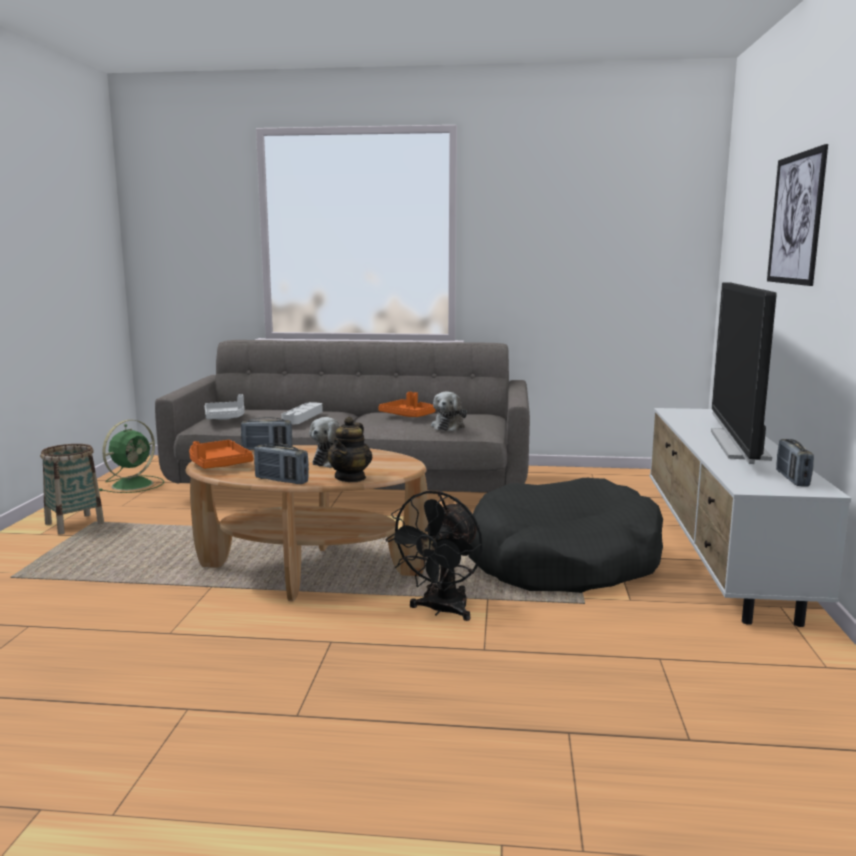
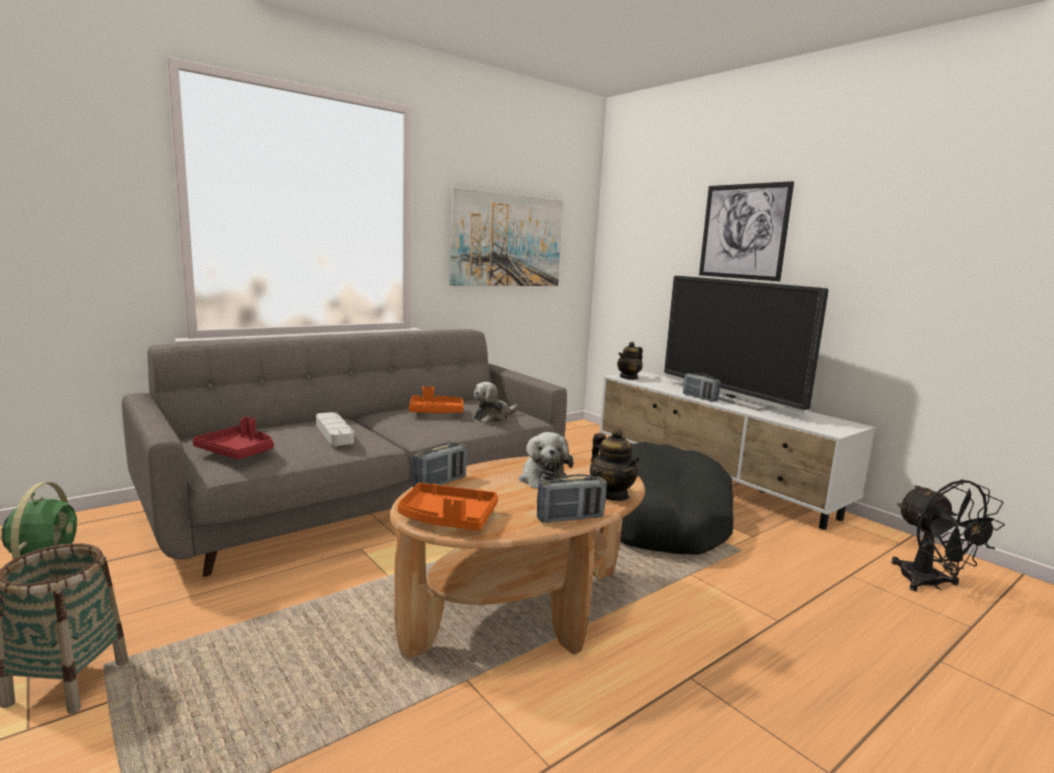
camera: 45 degrees left, 0 degrees up
grey tray [204,394,245,420] -> red tray [193,417,274,459]
black fan [385,491,483,621] -> black fan moved to [891,479,1005,591]
plush toy [431,391,467,431] -> plush toy turned 75 degrees clockwise [474,382,518,423]
radio [776,439,814,487] -> radio moved to [683,373,720,402]
none -> picture [449,187,563,286]
none -> teapot [617,342,643,380]

